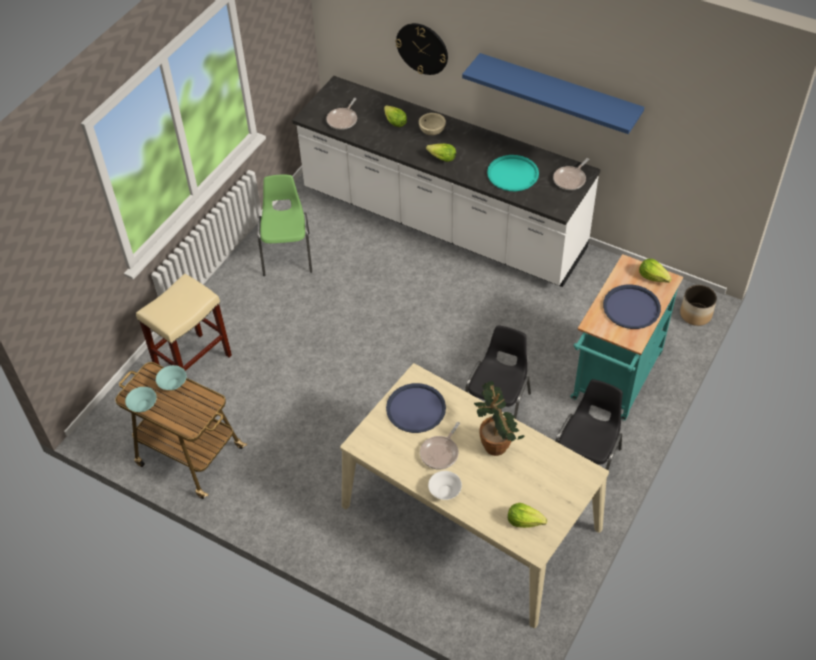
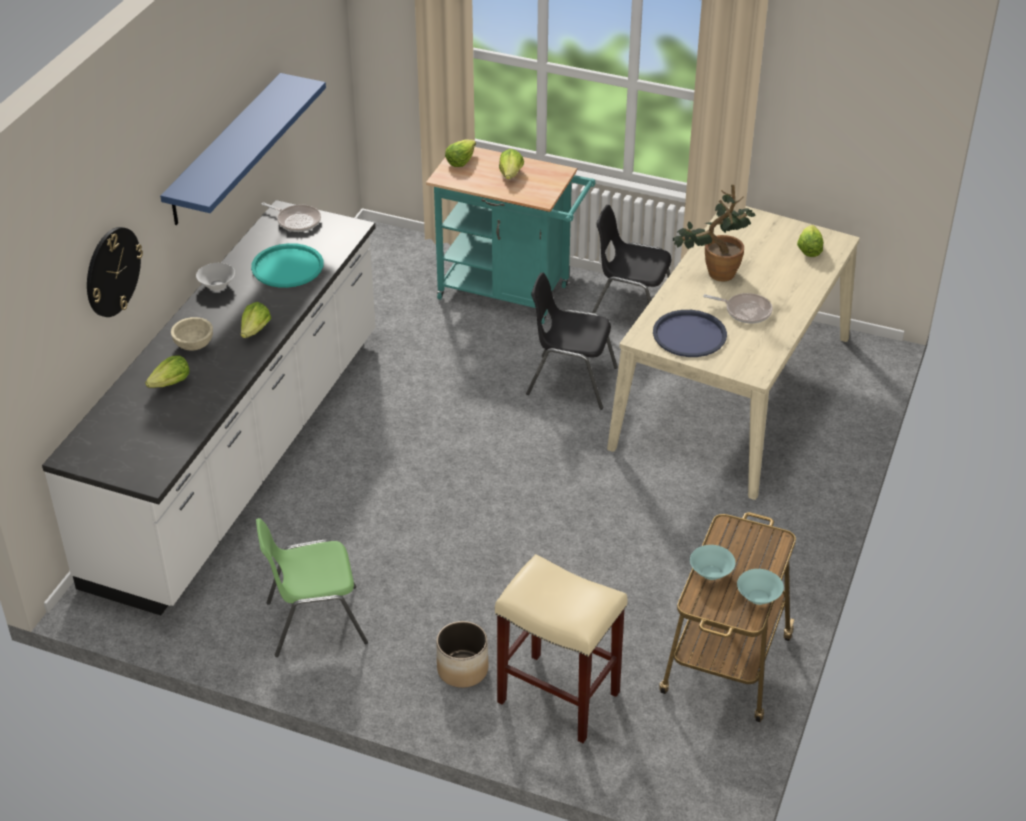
camera: 100 degrees left, 10 degrees down
frying pan [326,98,357,130] -> none
white bowl [428,471,462,500] -> white bowl moved to [196,263,235,291]
blue tray [603,285,661,329] -> lettuce [499,149,524,179]
planter [680,285,717,326] -> planter moved to [436,621,488,688]

